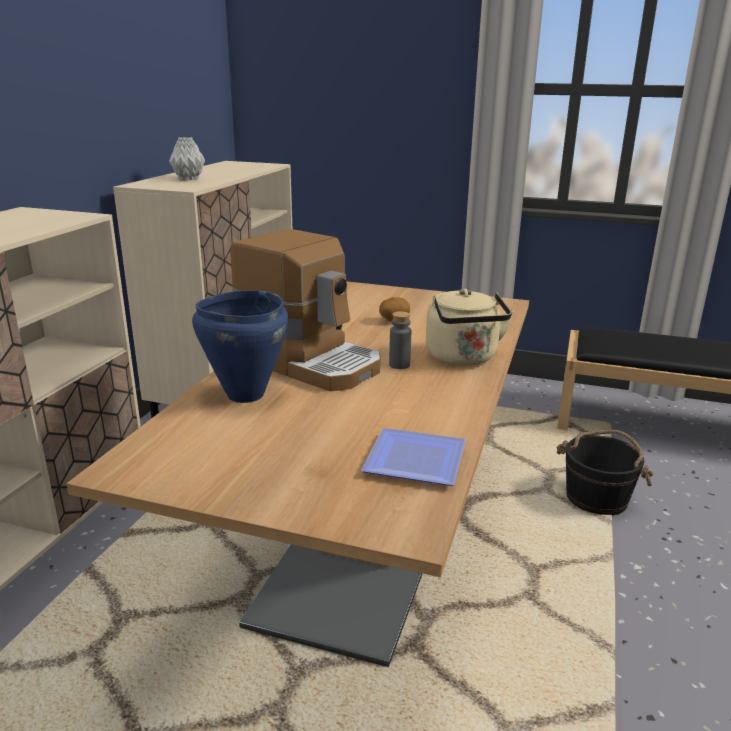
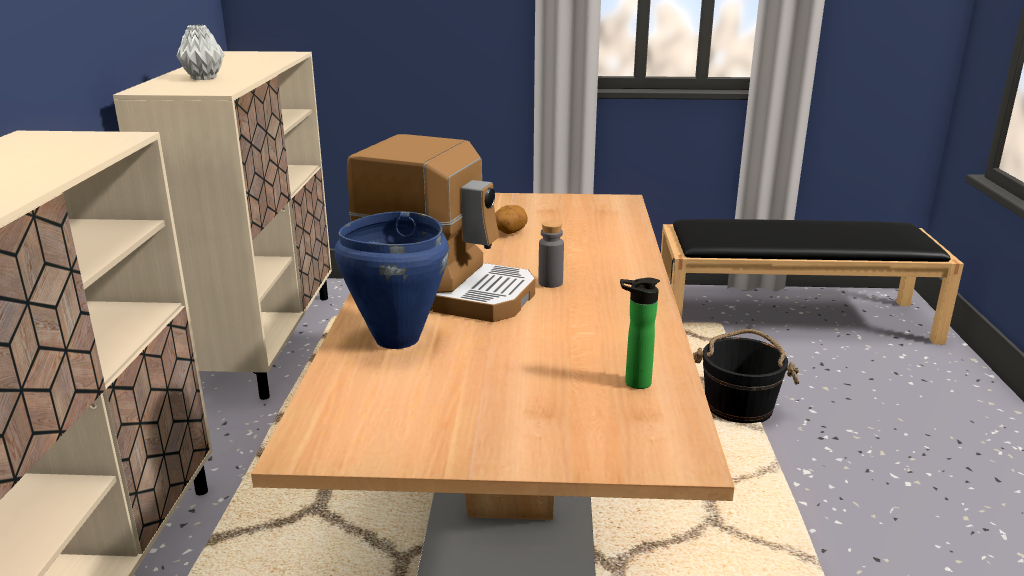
camera: 15 degrees left, 0 degrees up
plate [361,428,466,486] -> bottle [620,278,660,389]
beige kettle [426,289,514,366] -> none

